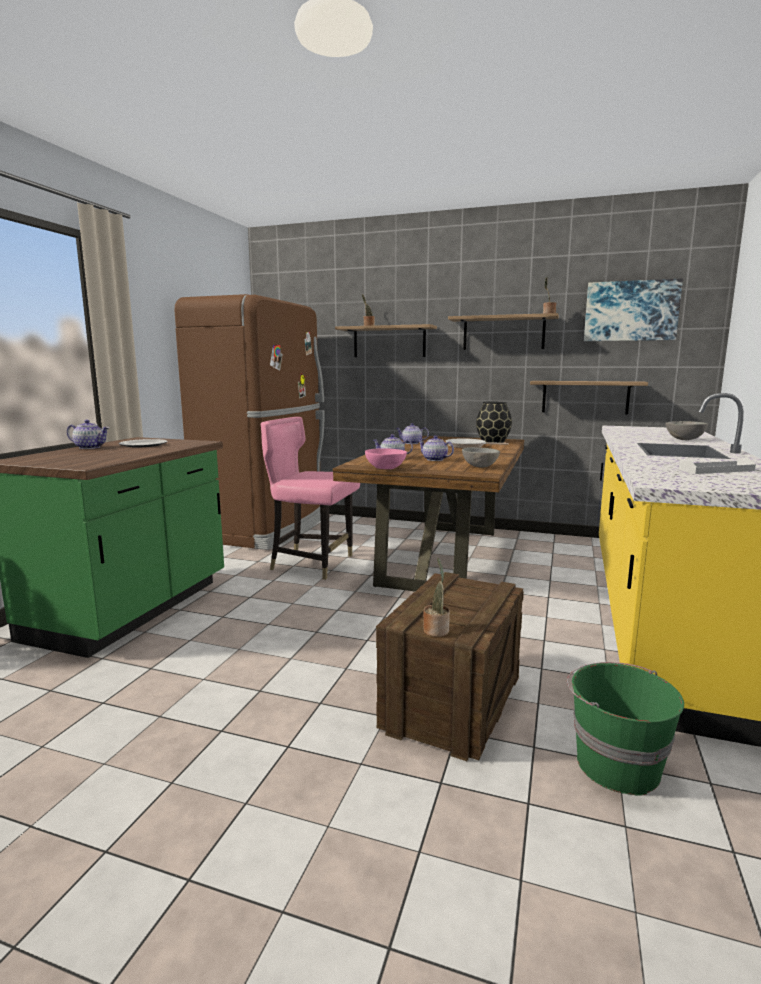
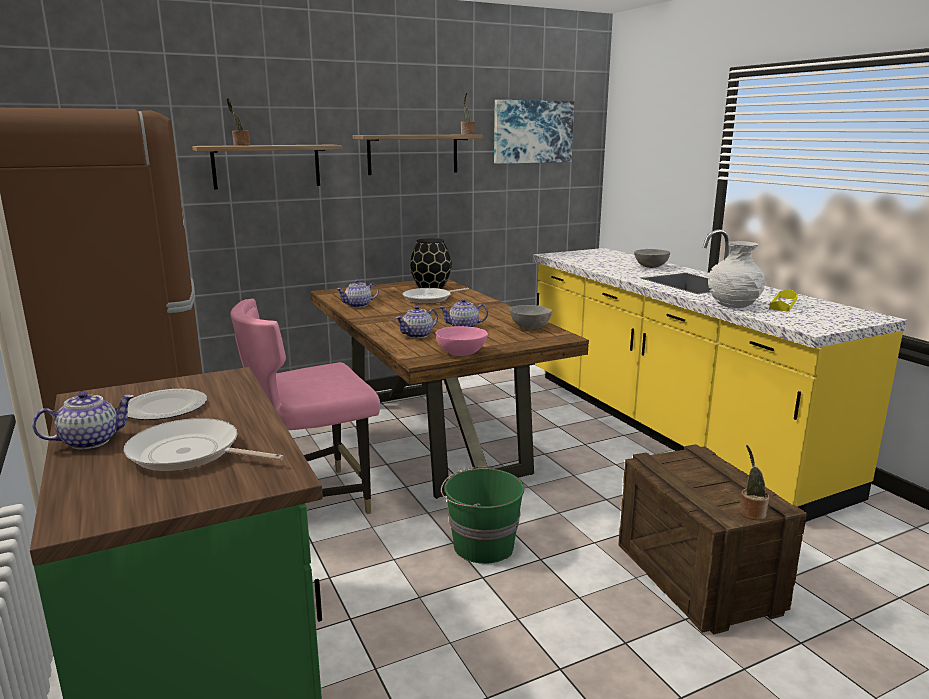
camera: 45 degrees left, 5 degrees up
shelf [530,381,648,414] -> none
green bucket [567,662,684,796] -> green bucket moved to [441,466,524,564]
white tray [679,457,756,474] -> yellow tray [769,289,798,312]
none -> frying pan [124,418,284,471]
none -> white vase [708,241,765,308]

